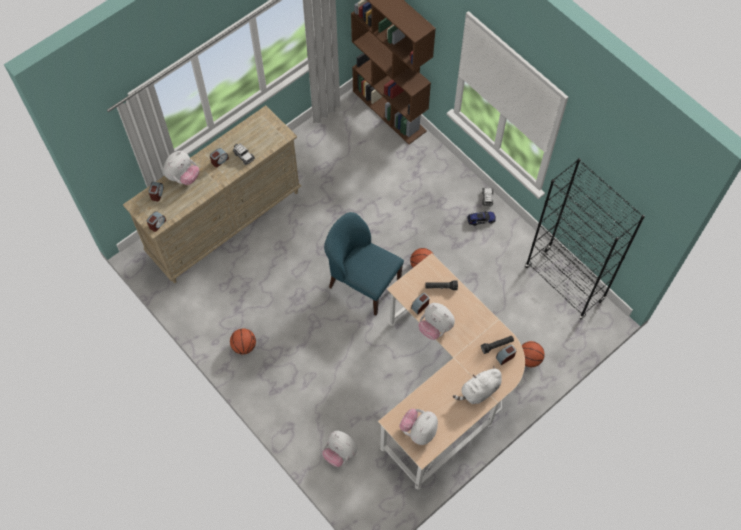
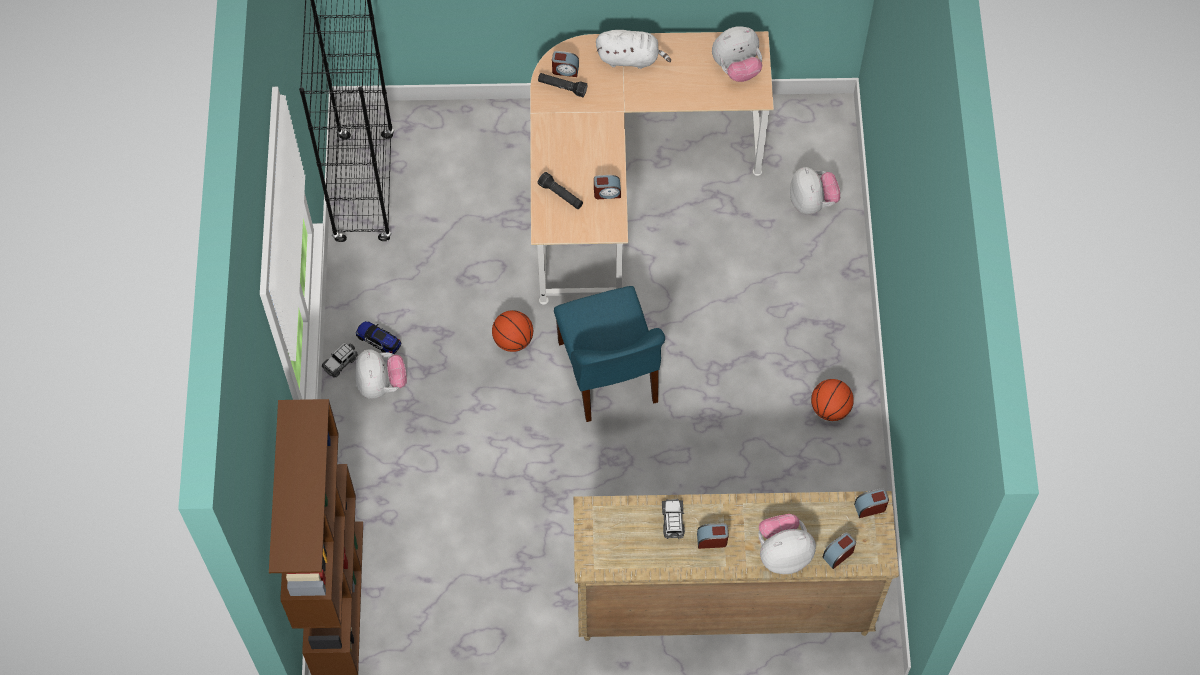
camera: 140 degrees left, 0 degrees up
plush toy [418,303,455,340] -> plush toy moved to [355,349,407,399]
basketball [522,341,545,367] -> none

